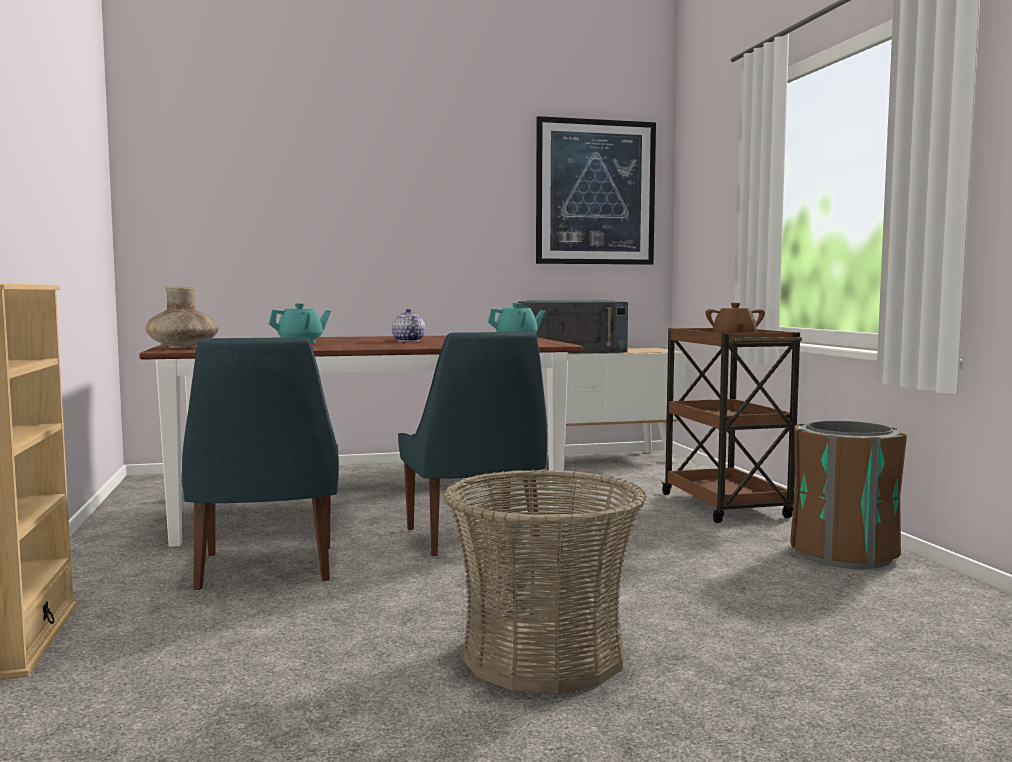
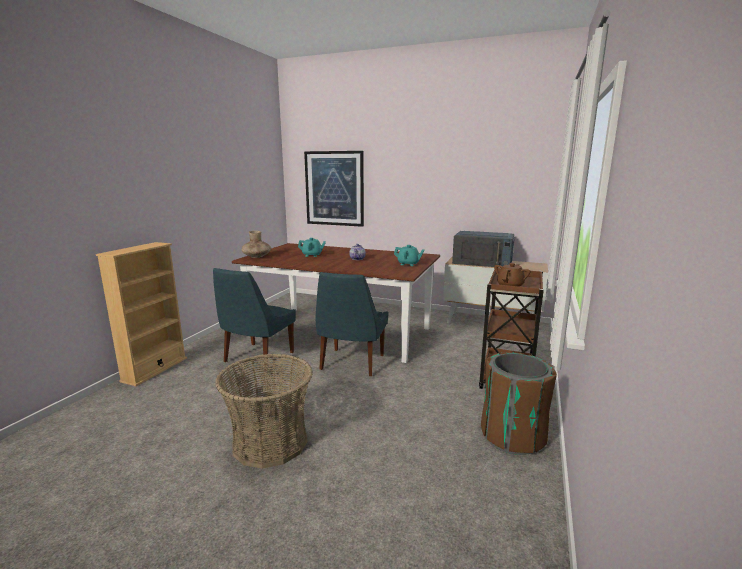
camera: 35 degrees right, 10 degrees up
picture [536,116,656,265] -> picture moved to [304,151,364,227]

